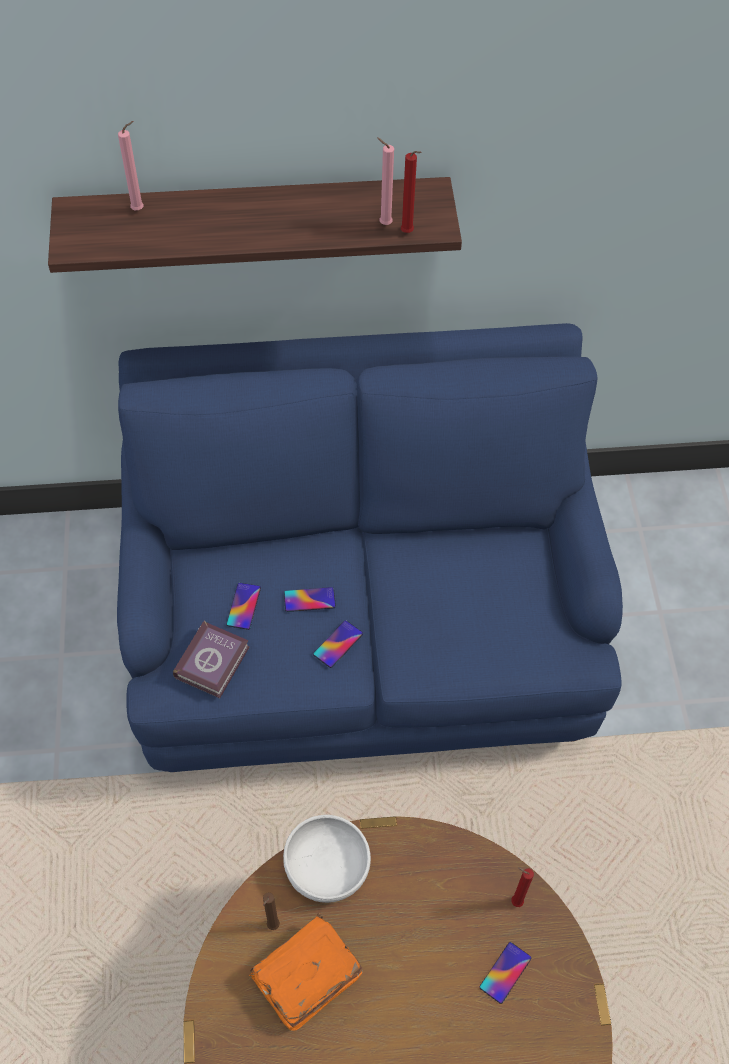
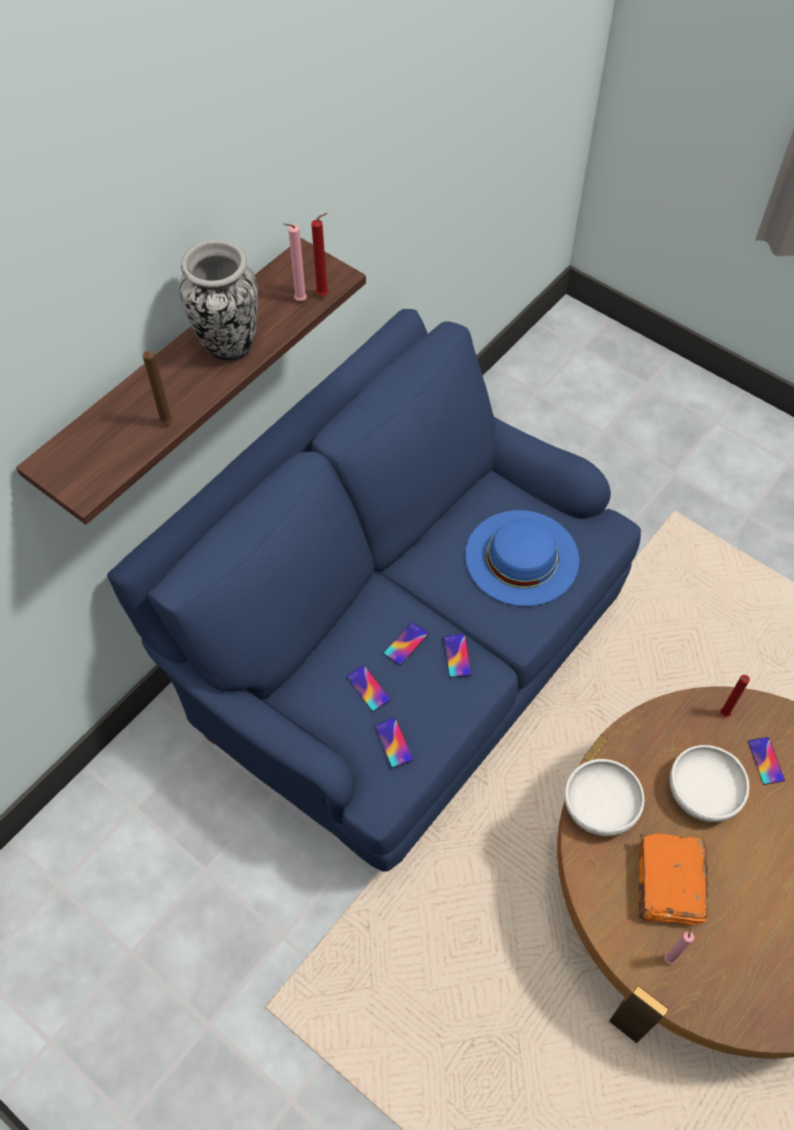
camera: 45 degrees left, 0 degrees up
pink candle [118,121,144,210] -> pink candle moved to [664,923,694,965]
book [173,621,250,698] -> phone [375,718,414,768]
brown candle [263,892,280,930] -> brown candle moved to [143,350,173,425]
none -> vase [179,240,258,361]
none -> blue hat [465,510,579,606]
none -> white bowl [669,745,749,822]

